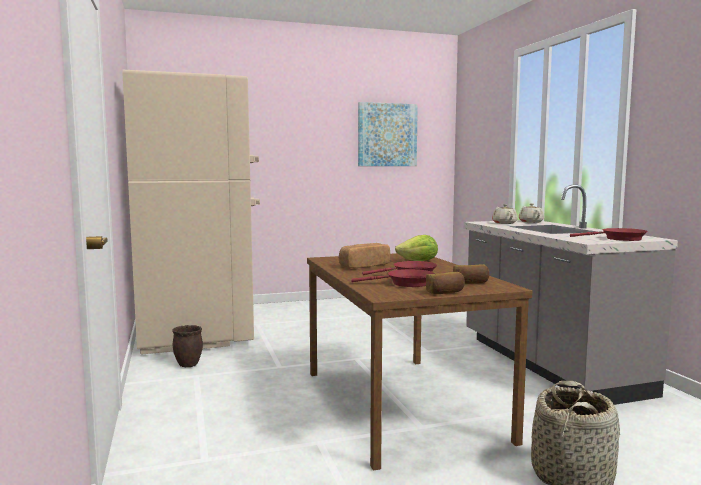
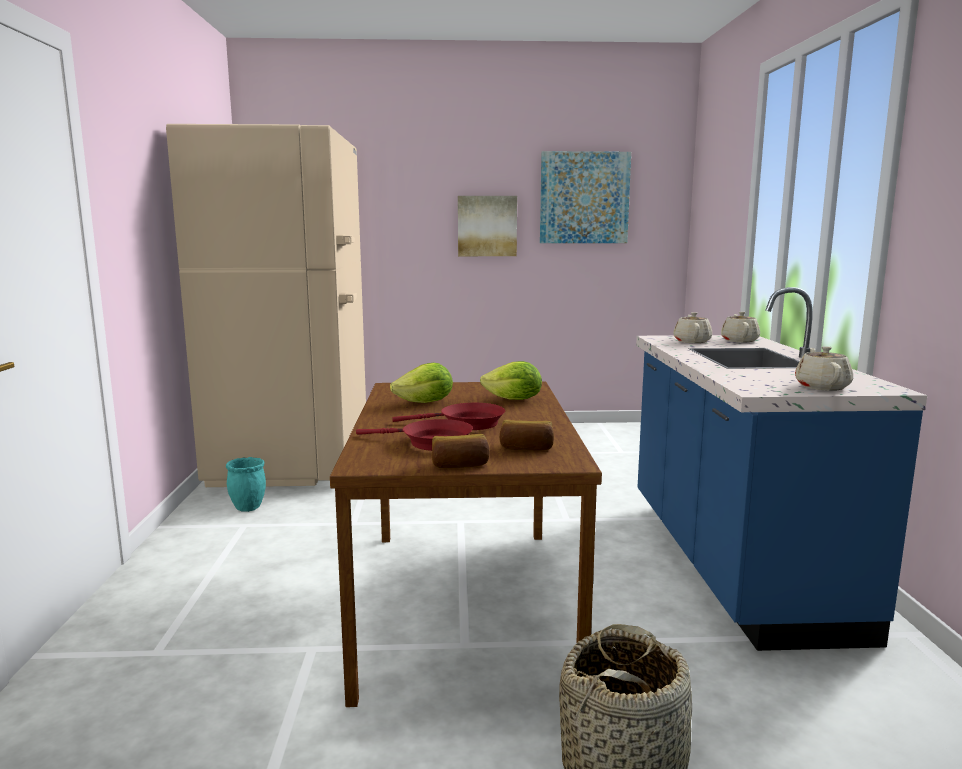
camera: 15 degrees right, 5 degrees up
brown planter [172,325,203,367] -> turquoise planter [226,457,266,512]
bread [339,243,390,268] -> lettuce [390,363,453,403]
grey counter [464,184,678,406] -> blue counter [636,287,927,651]
red frying pan [570,228,648,241] -> beige teapot [795,346,853,391]
none -> picture [458,196,517,256]

